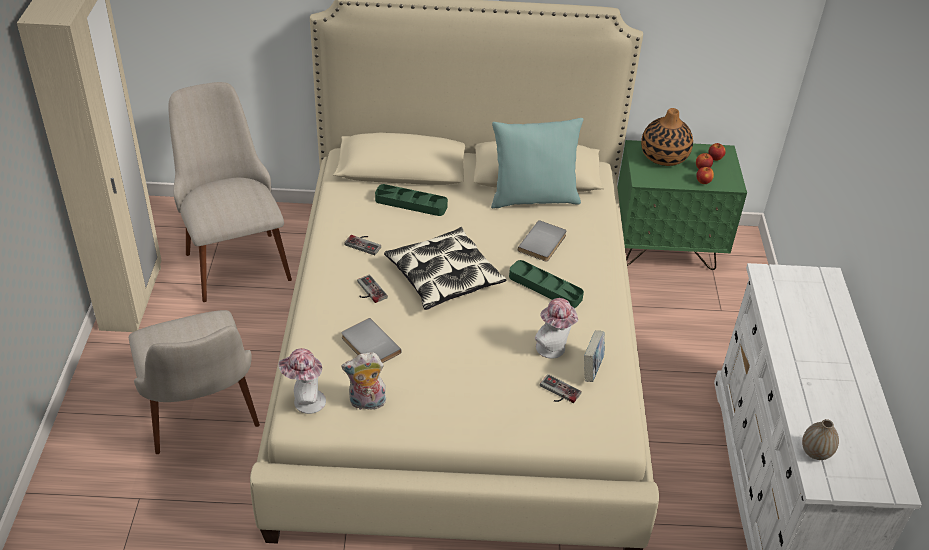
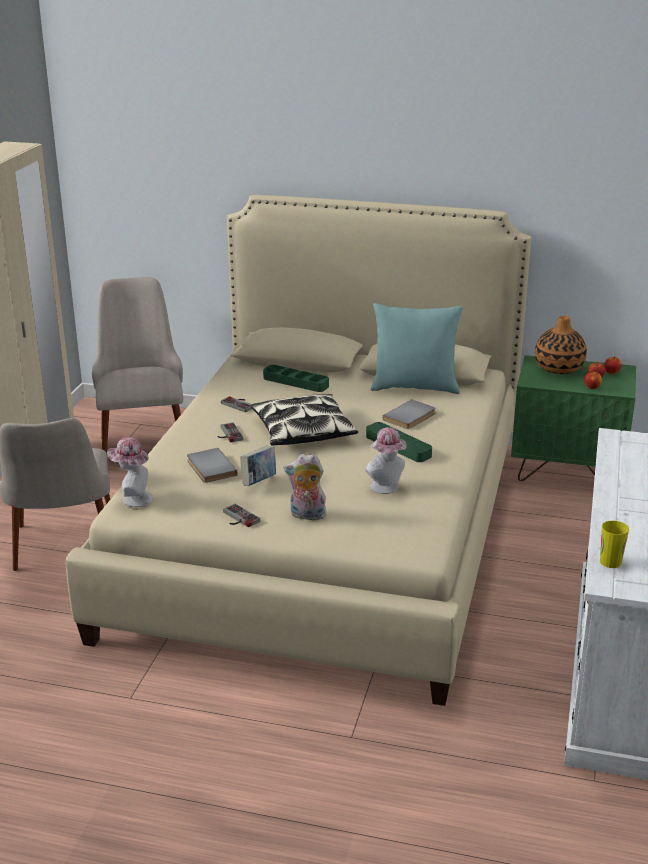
camera: 15 degrees right, 15 degrees down
plush toy [341,352,386,410] -> plush toy moved to [283,454,326,520]
game controller [540,374,582,403] -> game controller moved to [223,504,260,527]
book [584,330,604,382] -> book moved to [240,446,276,486]
vase [802,419,839,460] -> cup [600,521,629,568]

